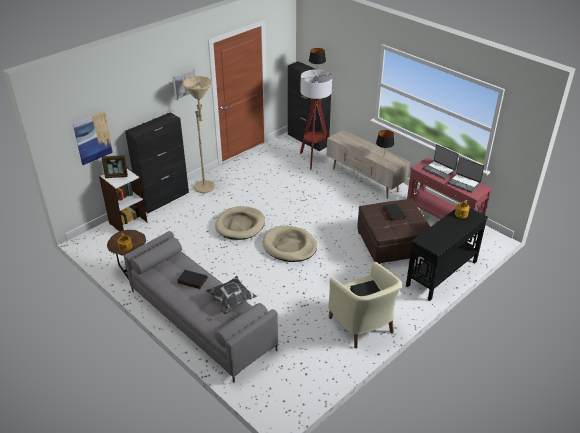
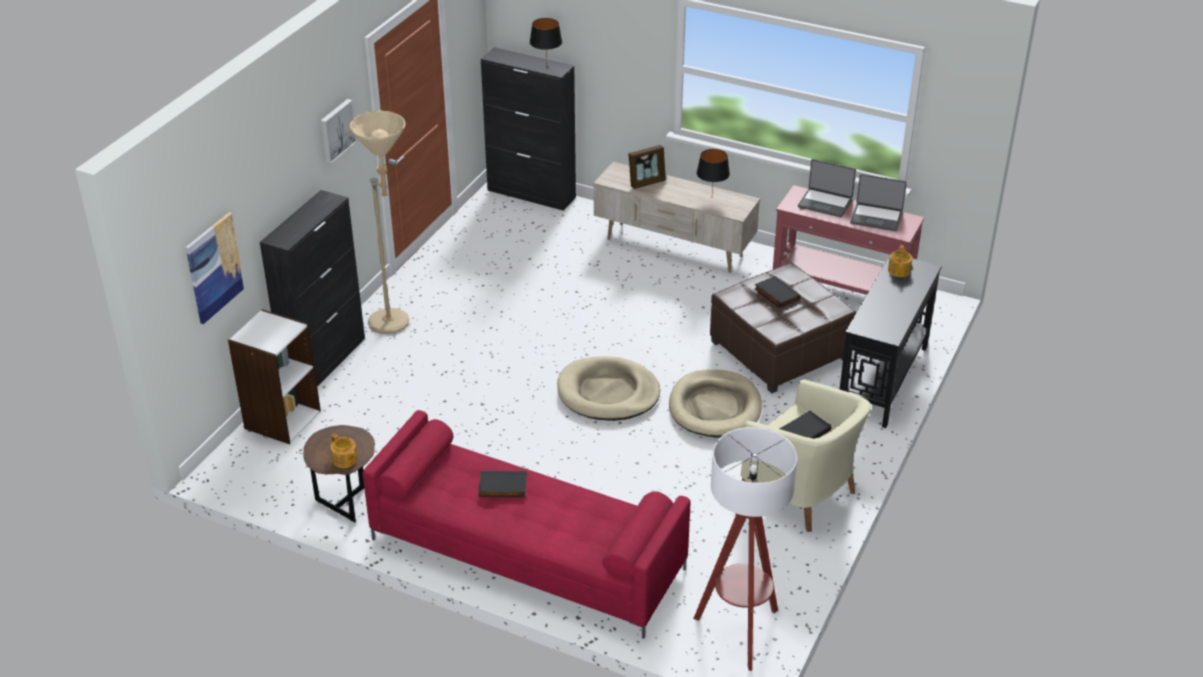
camera: 20 degrees left, 0 degrees up
picture frame [102,155,128,178] -> picture frame moved to [628,145,666,189]
grey sofa [124,231,278,383] -> red sofa [363,410,691,639]
pillow [206,276,257,314] -> none
beige dog bed [215,206,265,240] -> beige dog bed moved to [669,369,762,438]
floor lamp [300,69,332,170] -> floor lamp moved to [693,427,797,671]

